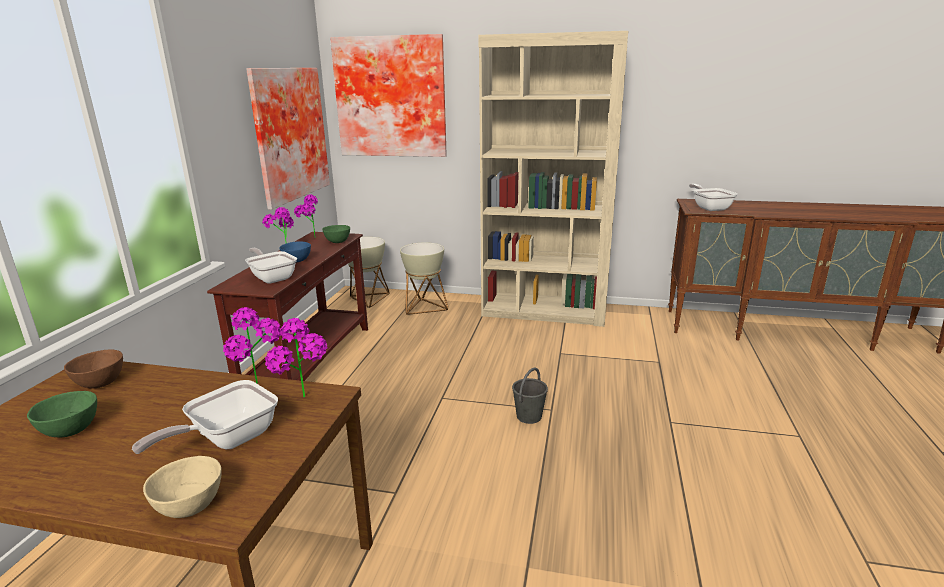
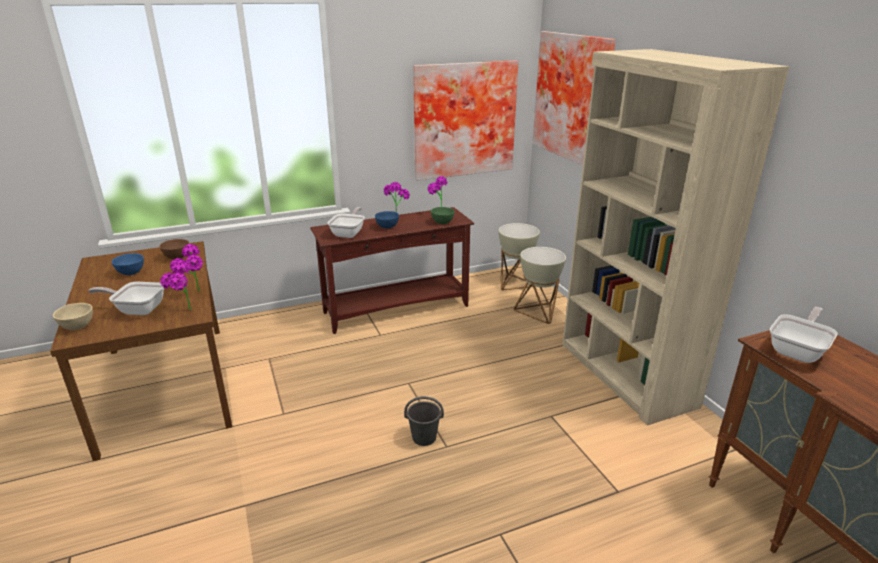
camera: 55 degrees right, 5 degrees up
green bowl [27,391,97,437] -> blue bowl [112,253,144,275]

